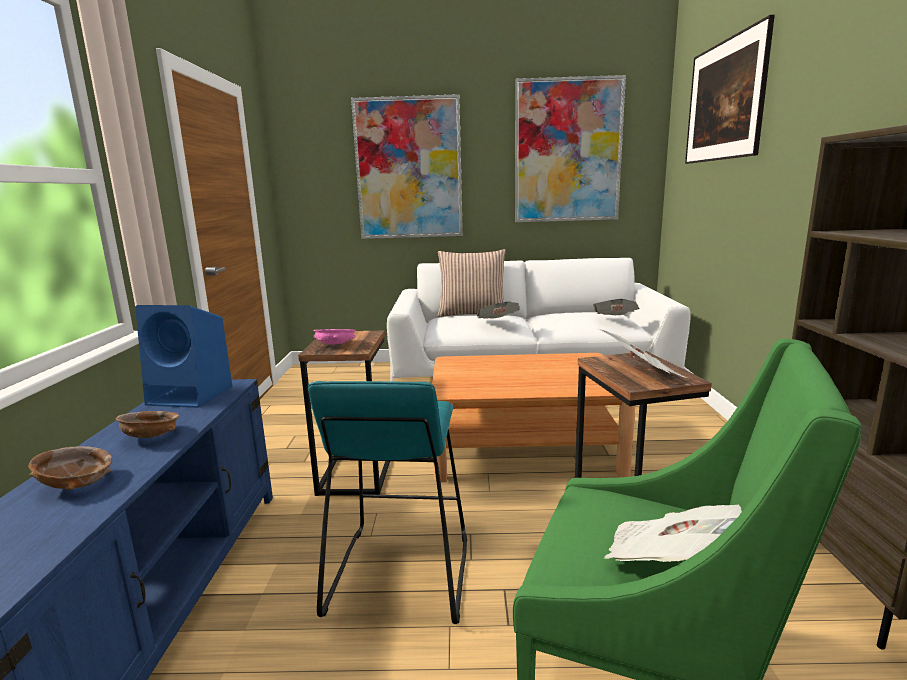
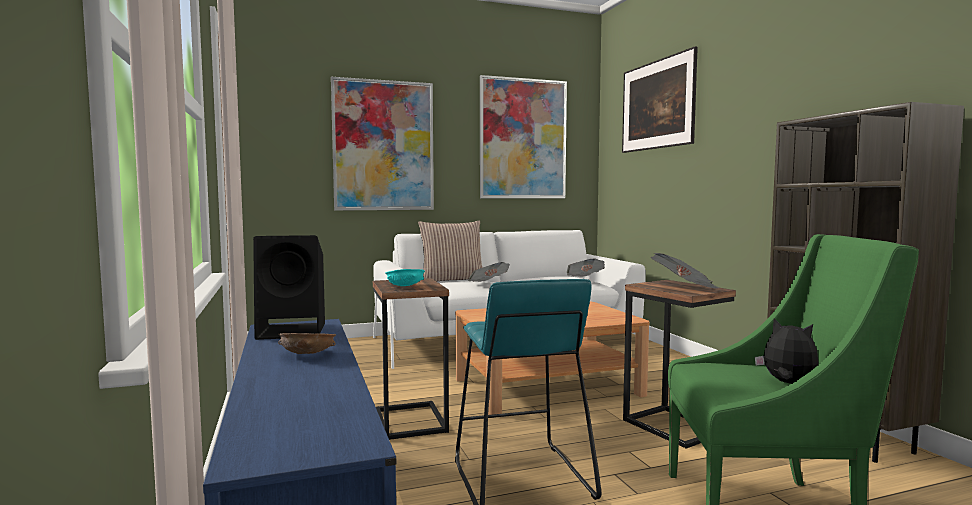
camera: 20 degrees left, 10 degrees down
brown bowl [28,446,112,490] -> none
blue speaker [135,305,232,408] -> black speaker [253,235,325,340]
pink bowl [313,329,355,345] -> turquoise bowl [385,269,425,286]
newspaper [604,505,742,562] -> plush toy [755,318,818,384]

